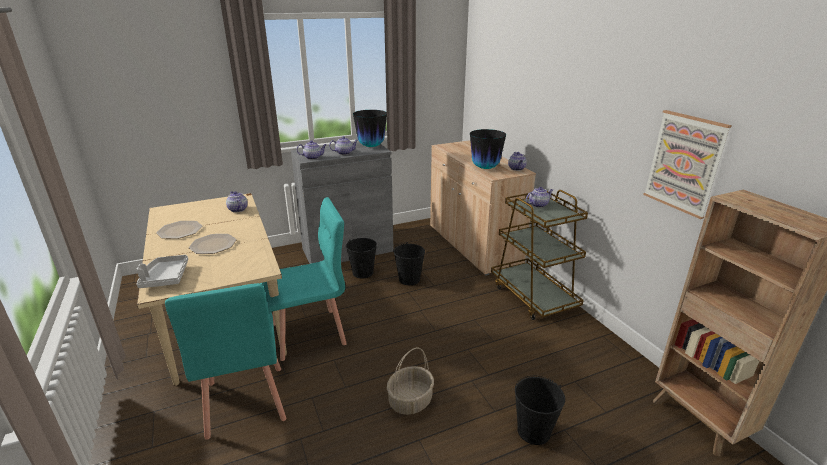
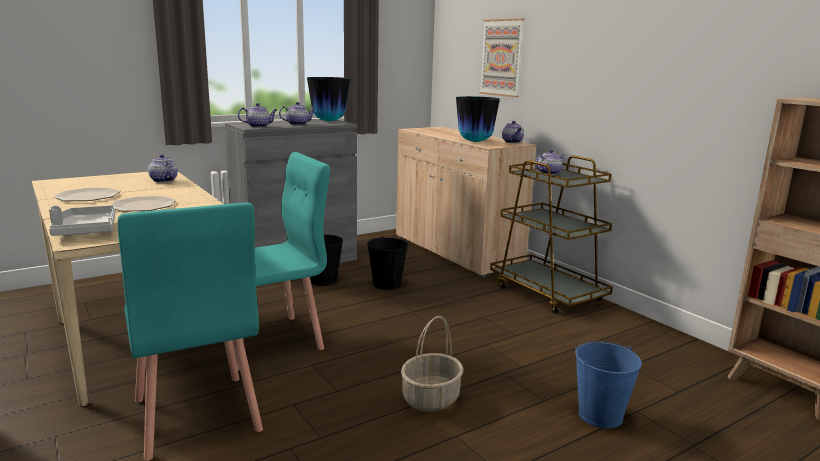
camera: 10 degrees left, 10 degrees down
black bucket [515,376,565,445] -> blue bucket [575,341,642,429]
picture [643,110,732,219] -> picture moved to [479,18,524,97]

